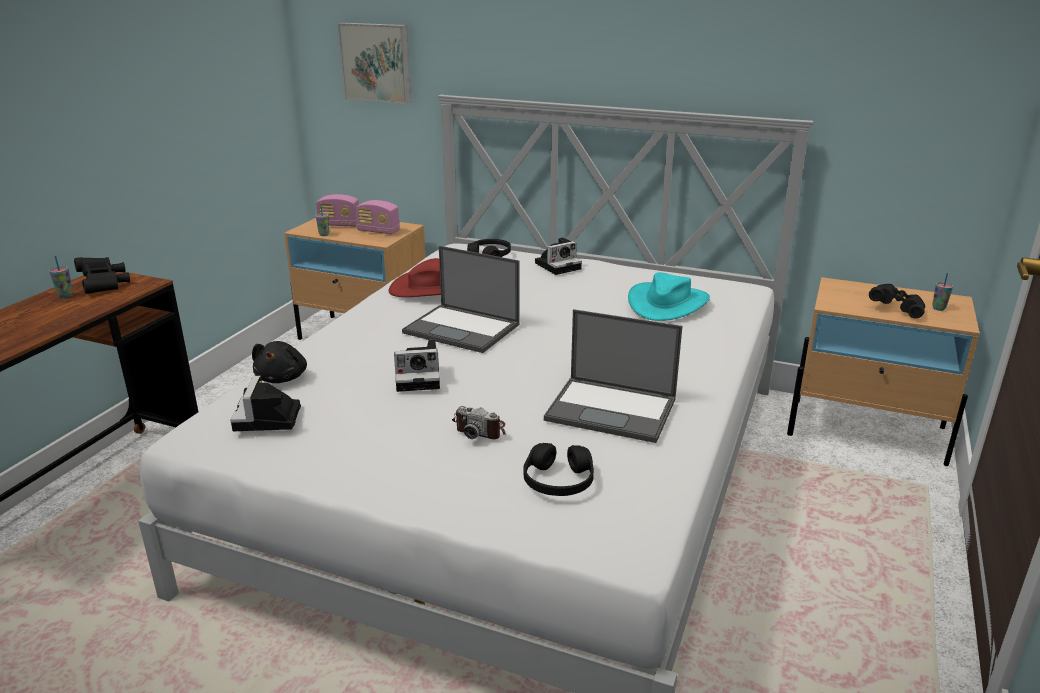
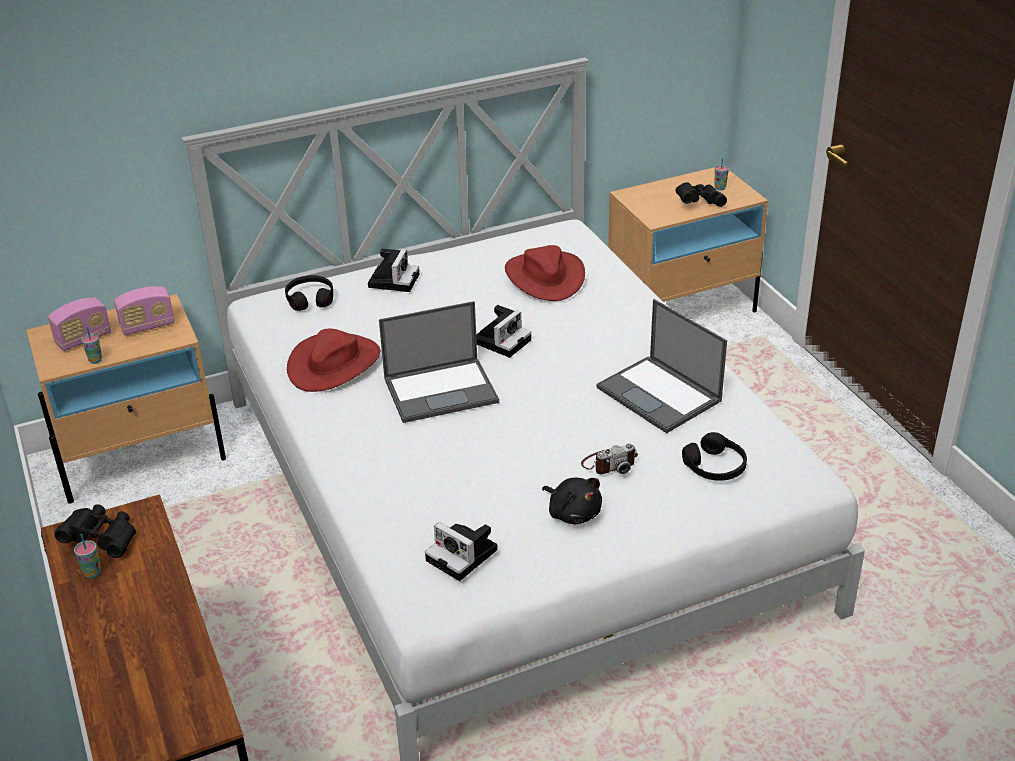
camera: 45 degrees left, 10 degrees up
black plush toy [252,341,307,383] -> black plush toy moved to [542,478,602,524]
picture [338,23,411,104] -> none
camera [394,339,440,392] -> camera moved to [476,305,531,358]
laptop [544,309,682,443] -> laptop turned 75 degrees clockwise [597,299,727,433]
turquoise hat [628,272,710,321] -> red hat [505,245,585,301]

